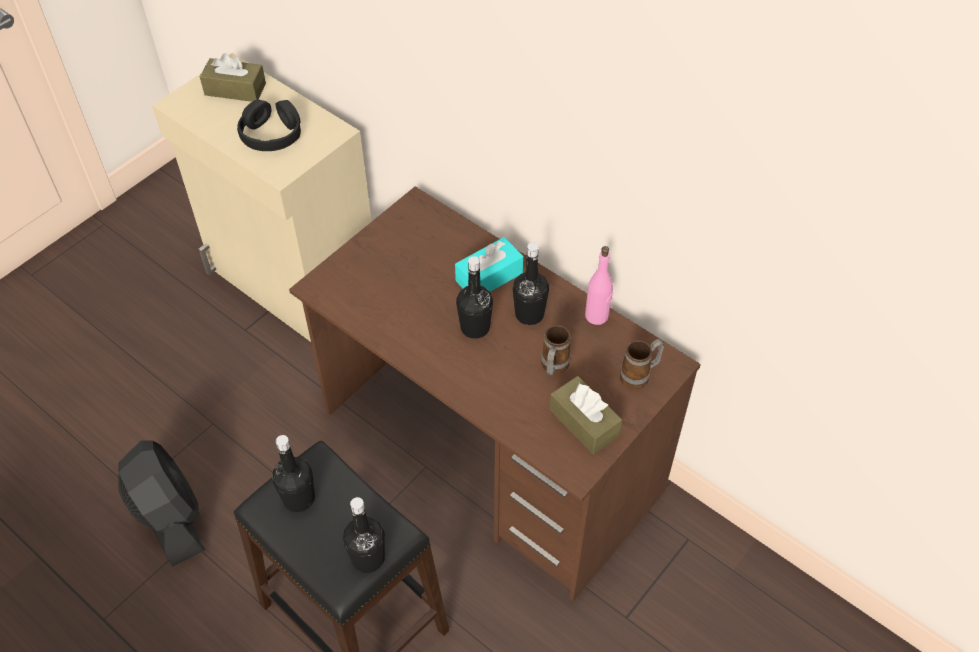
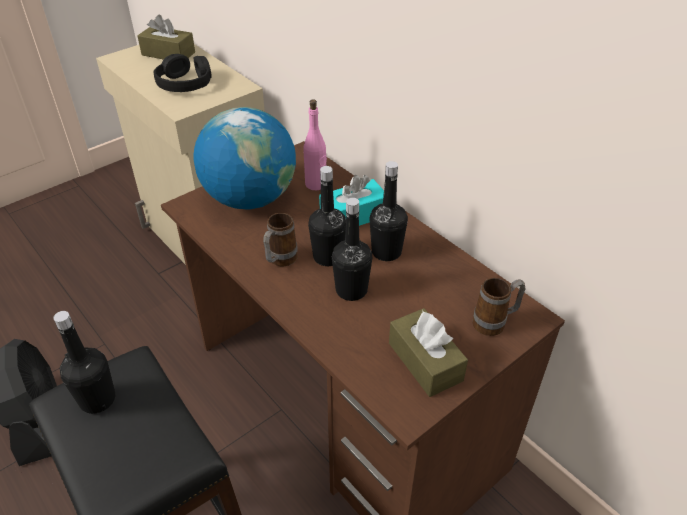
camera: 10 degrees right, 10 degrees down
black bottle [343,497,385,573] -> black bottle moved to [332,198,372,301]
mug [541,325,571,375] -> mug moved to [263,213,298,266]
pink bottle [585,246,613,325] -> pink bottle moved to [303,99,327,190]
none -> globe [193,107,296,210]

